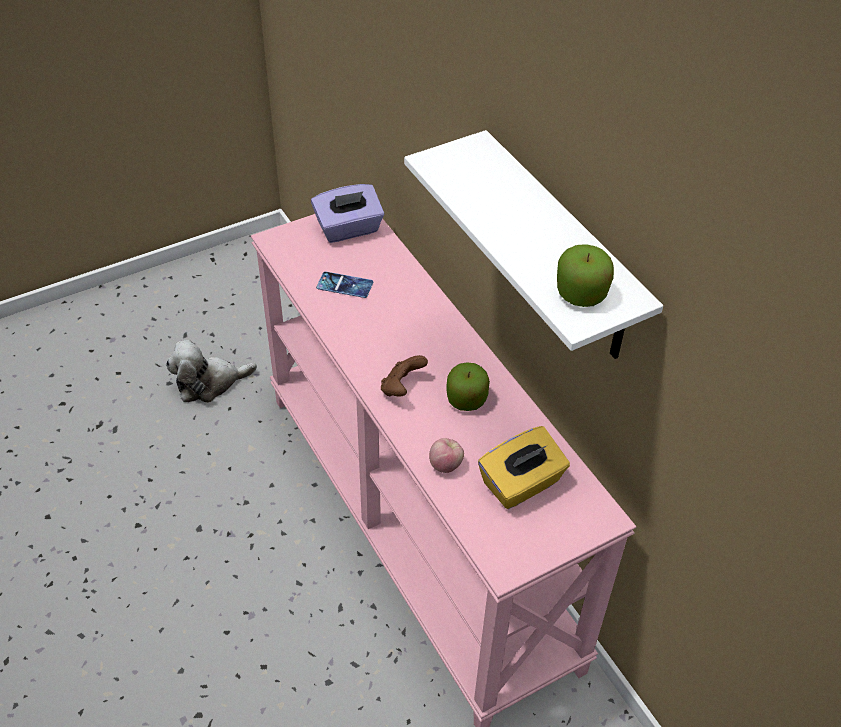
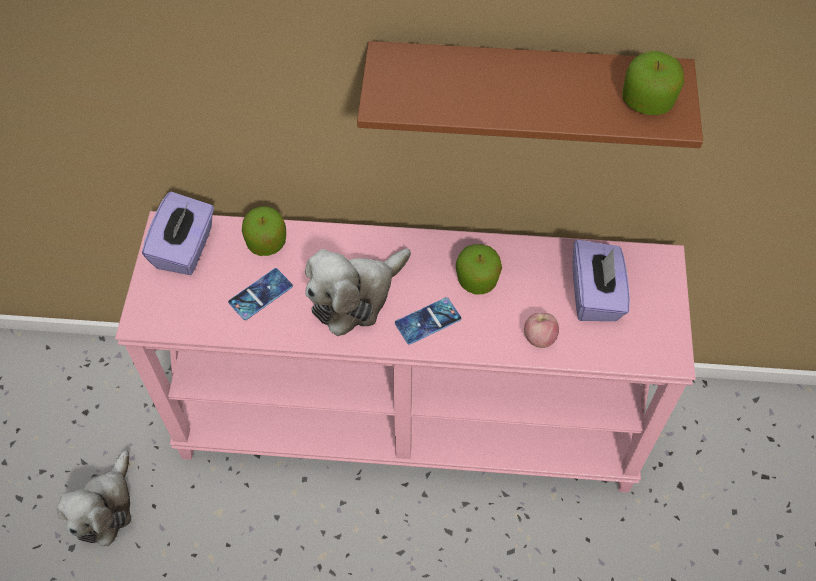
camera: 55 degrees left, 10 degrees up
brown game controller [381,355,428,396] -> phone [395,297,461,345]
white shelf [404,130,663,359] -> brown shelf [357,41,703,148]
yellow tissue box [478,426,570,509] -> purple tissue box [573,240,630,321]
none -> apple [242,206,286,256]
none -> plush toy [305,249,411,336]

